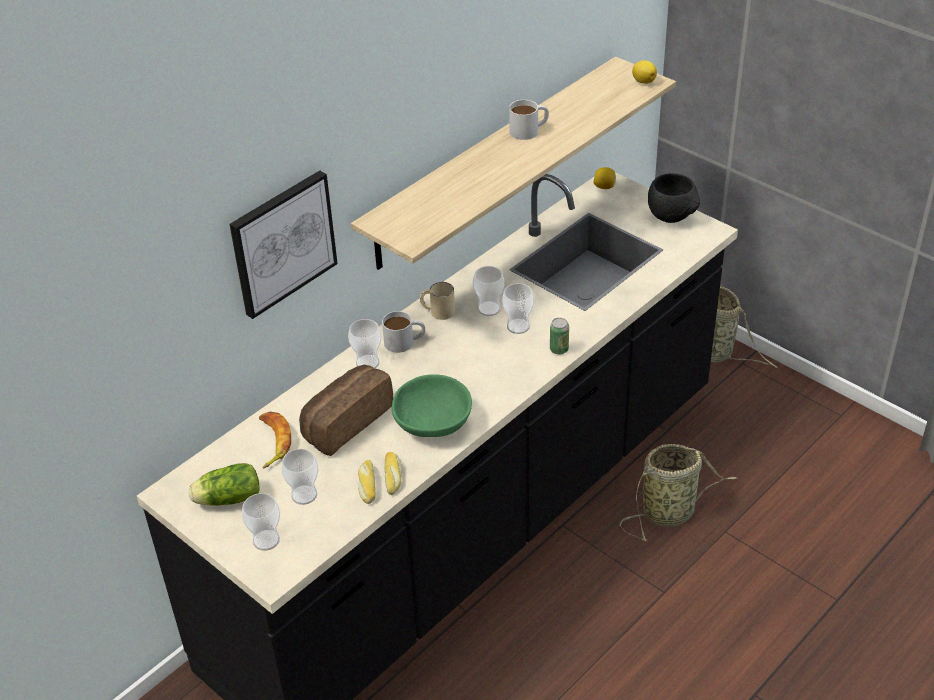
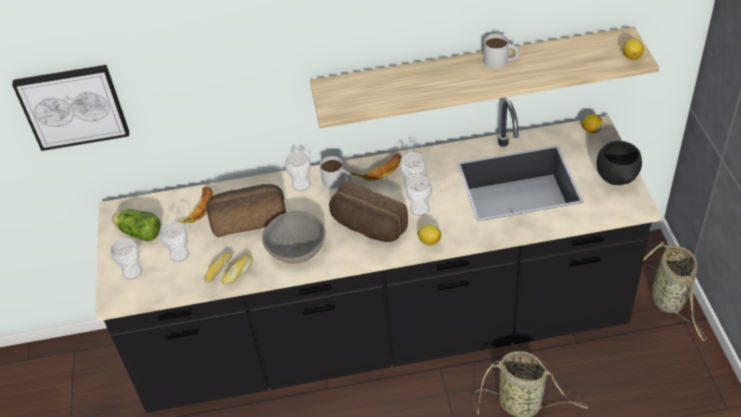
camera: 40 degrees right, 5 degrees up
picture [229,170,338,319] -> picture moved to [12,65,129,151]
green bowl [392,374,472,437] -> grey bowl [262,211,325,263]
beige mug [420,282,455,320] -> banana [351,153,401,181]
can [550,318,569,354] -> lemon [417,225,441,245]
none -> bread [329,181,408,242]

